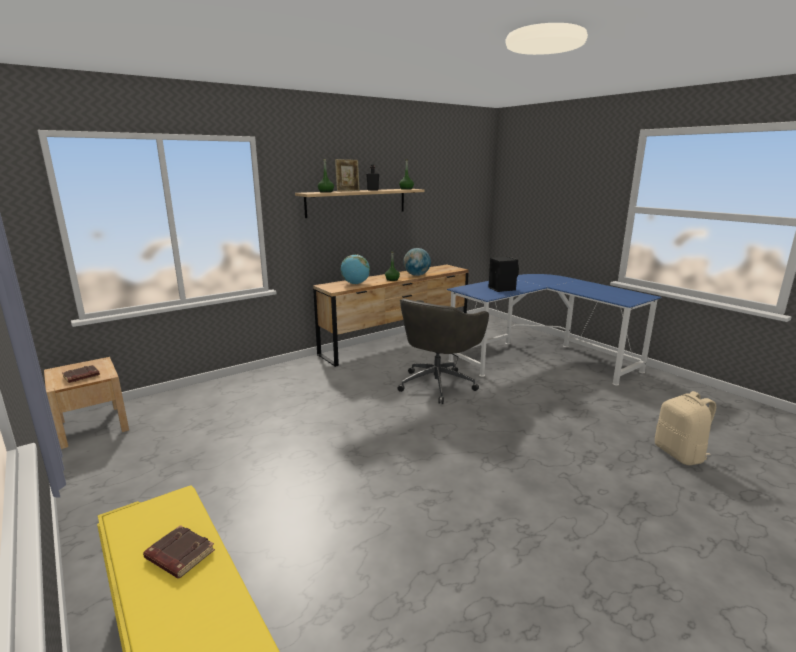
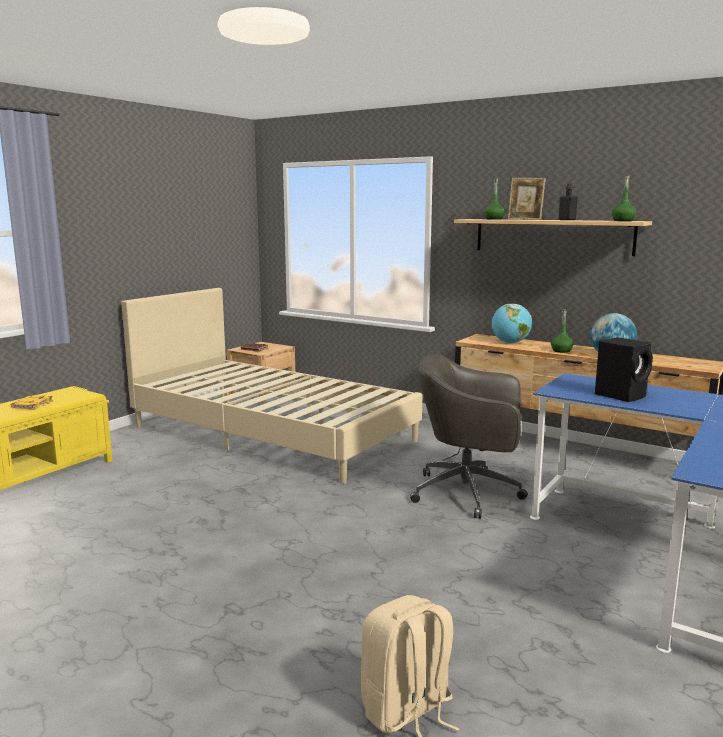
camera: 70 degrees right, 5 degrees down
brown book [143,525,215,579] -> yellow book [10,395,53,410]
none -> beige bed [122,288,422,484]

